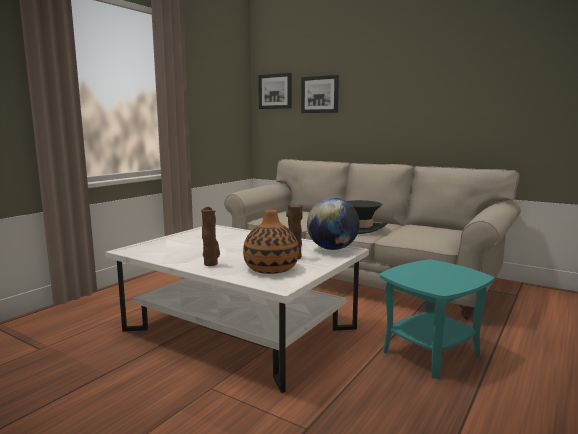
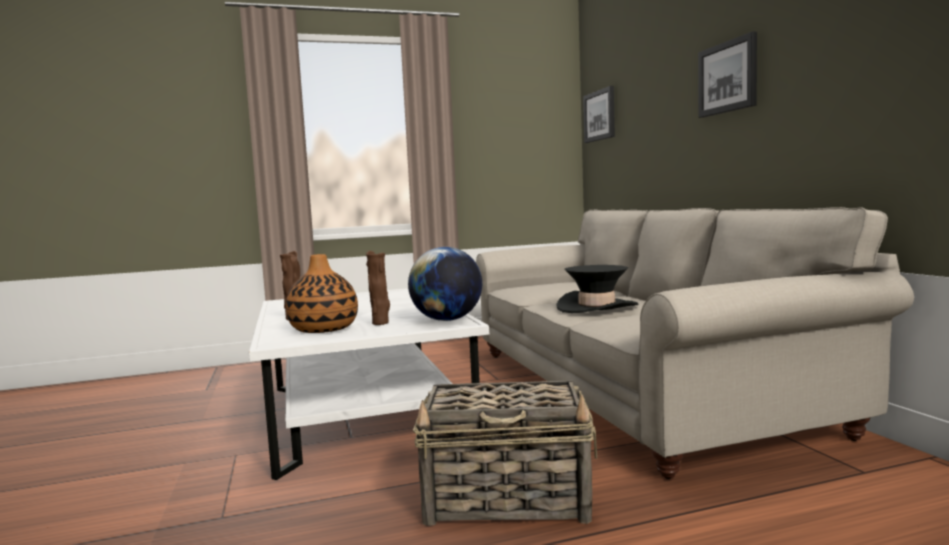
camera: 40 degrees right, 5 degrees down
picture [301,75,339,113] -> picture moved to [698,32,757,118]
turquoise side table [380,260,494,379] -> basket [413,380,597,526]

